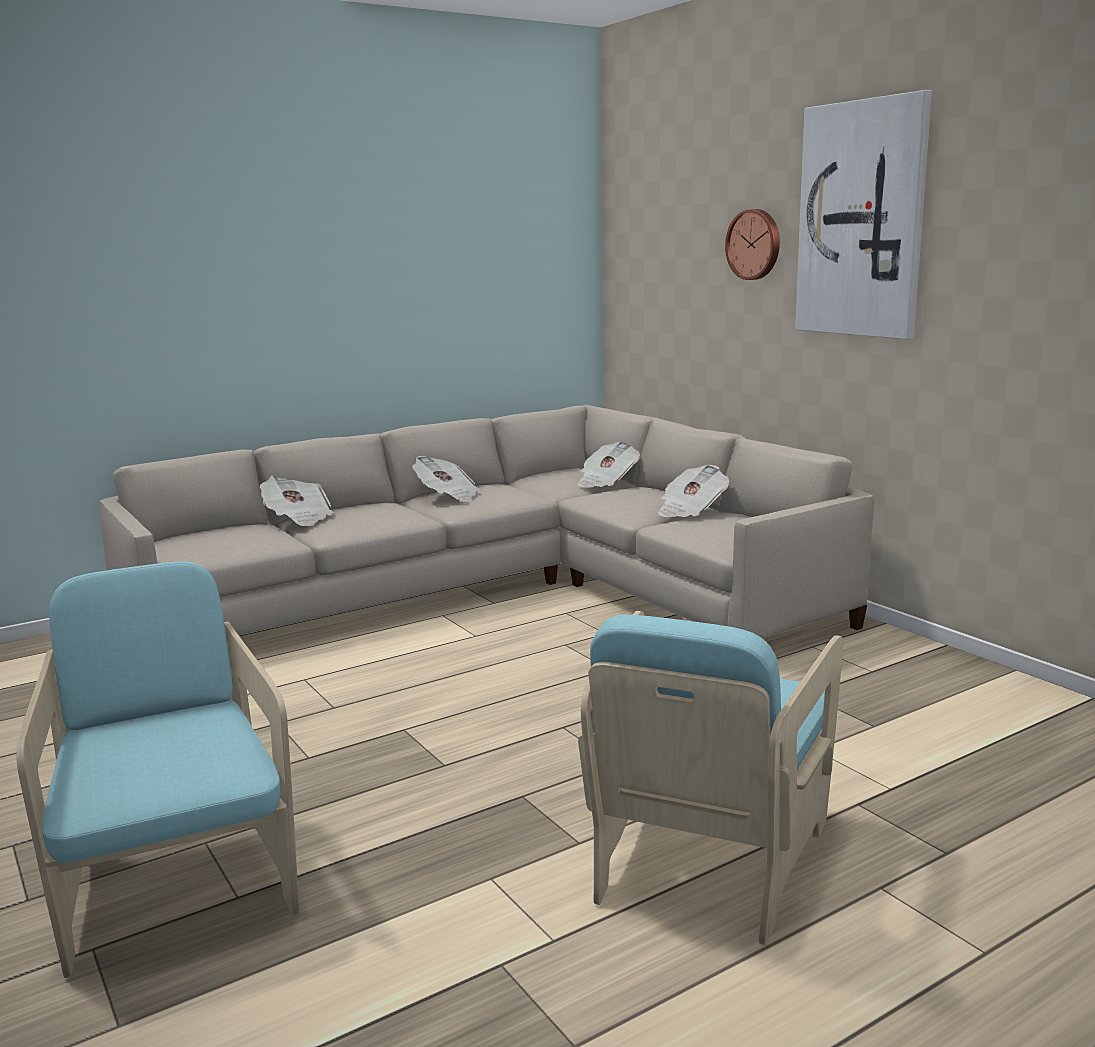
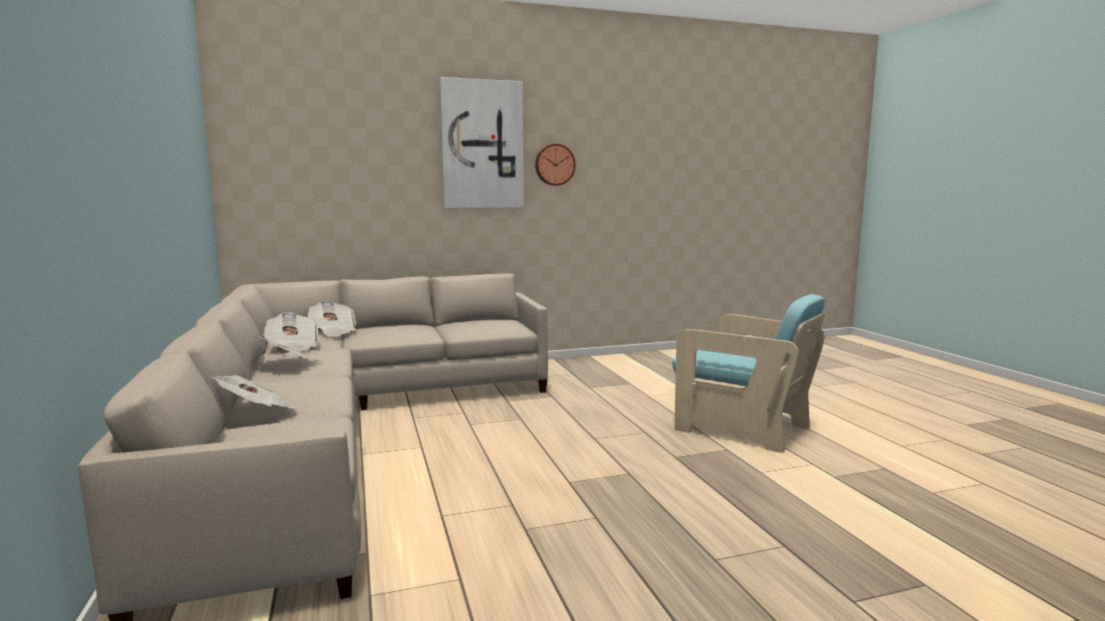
camera: 75 degrees left, 5 degrees down
turquoise armchair [16,562,299,978] -> none
newspaper [658,465,729,517] -> newspaper moved to [263,312,319,354]
wall clock [725,209,780,280] -> wall clock moved to [535,144,576,186]

